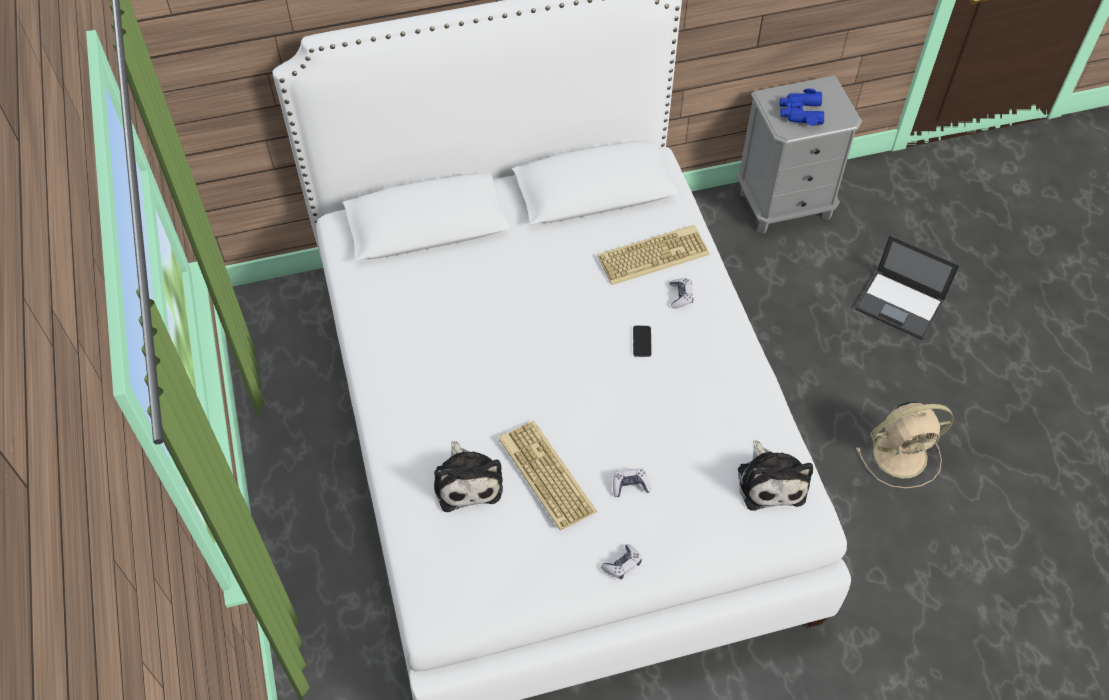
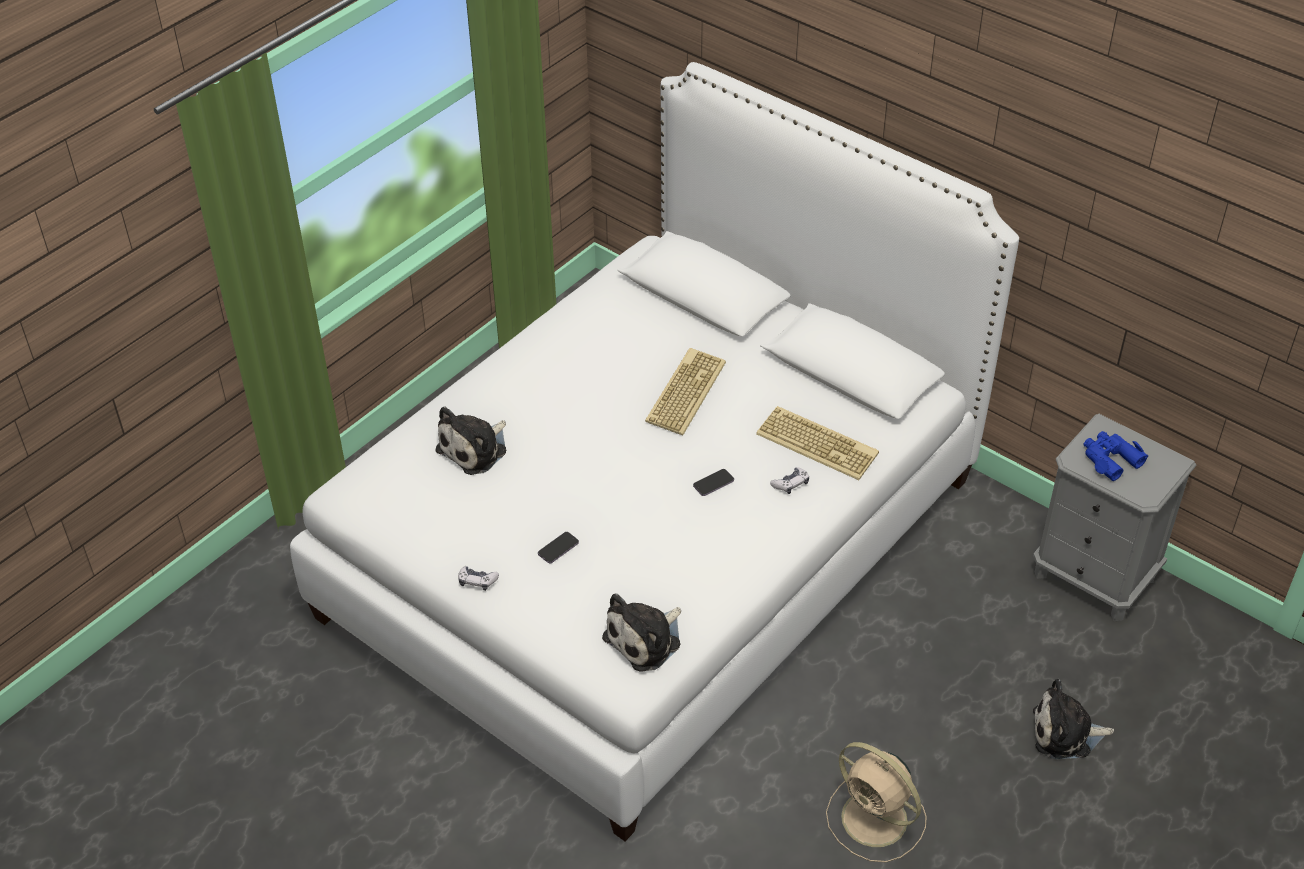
camera: 55 degrees right, 10 degrees down
keyboard [498,421,597,530] -> keyboard moved to [645,348,726,435]
game controller [613,468,651,497] -> phone [538,532,579,563]
laptop [855,235,959,340] -> plush toy [1033,679,1114,759]

